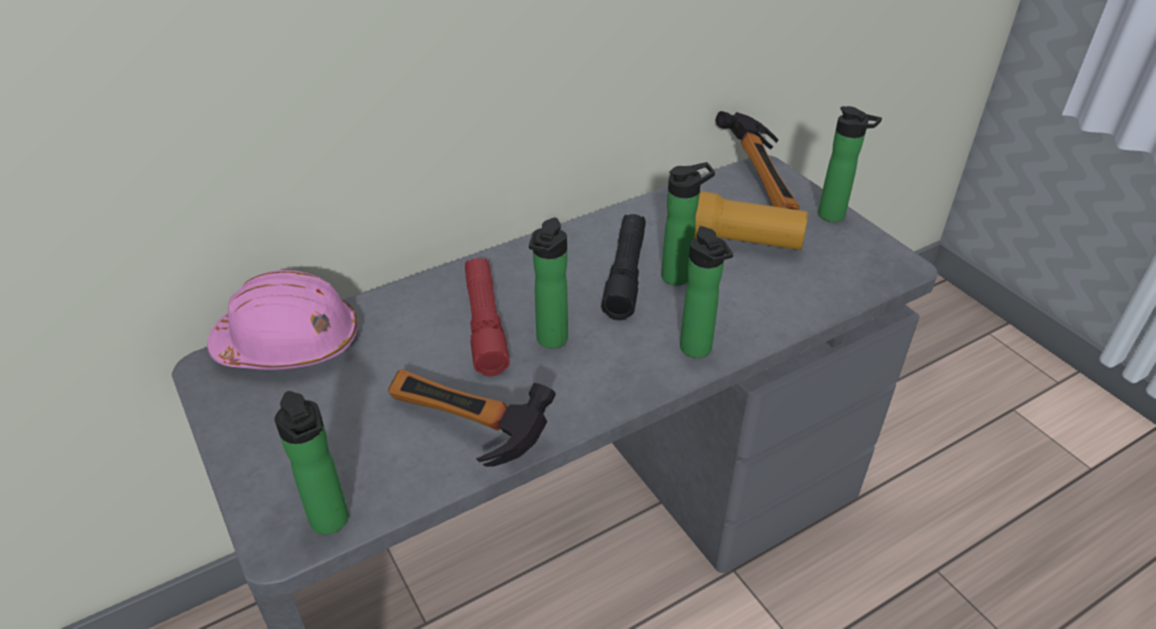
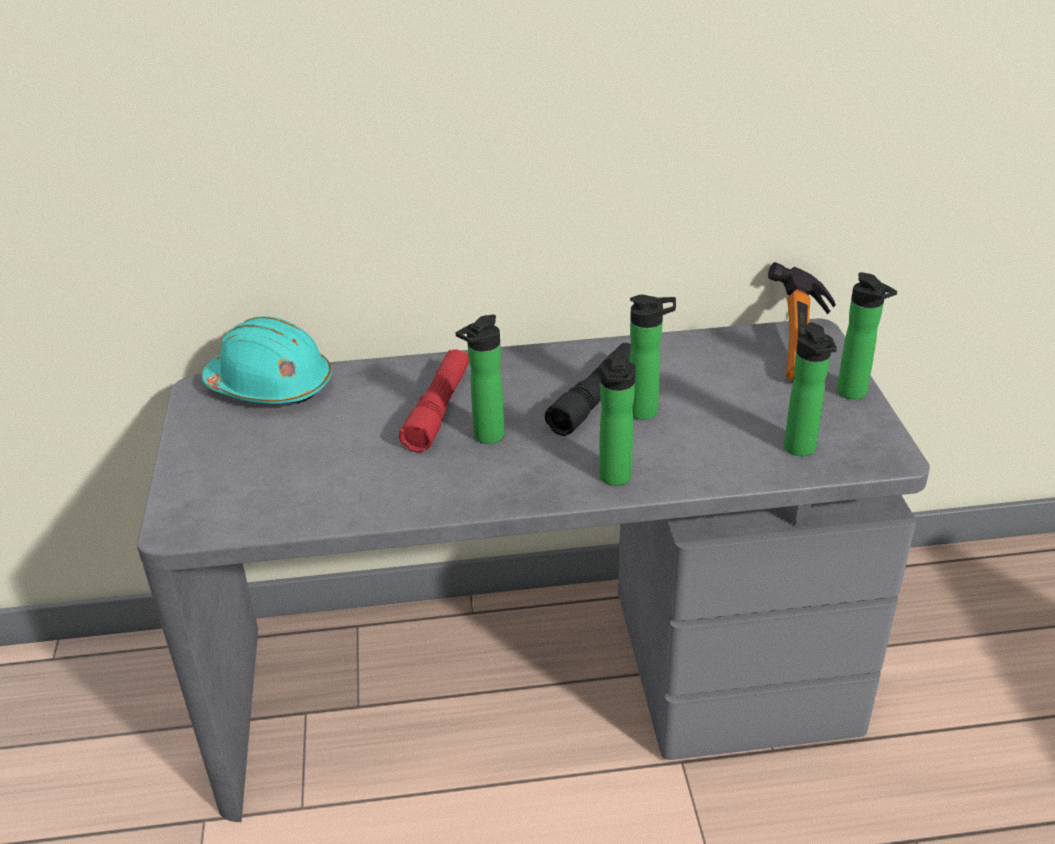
camera: 25 degrees right, 5 degrees down
pink hard hat [207,270,358,370] -> turquoise hard hat [202,316,332,404]
bottle [275,391,349,534] -> bottle moved to [784,322,837,456]
hammer [388,369,556,467] -> none
flashlight [694,191,808,250] -> none

